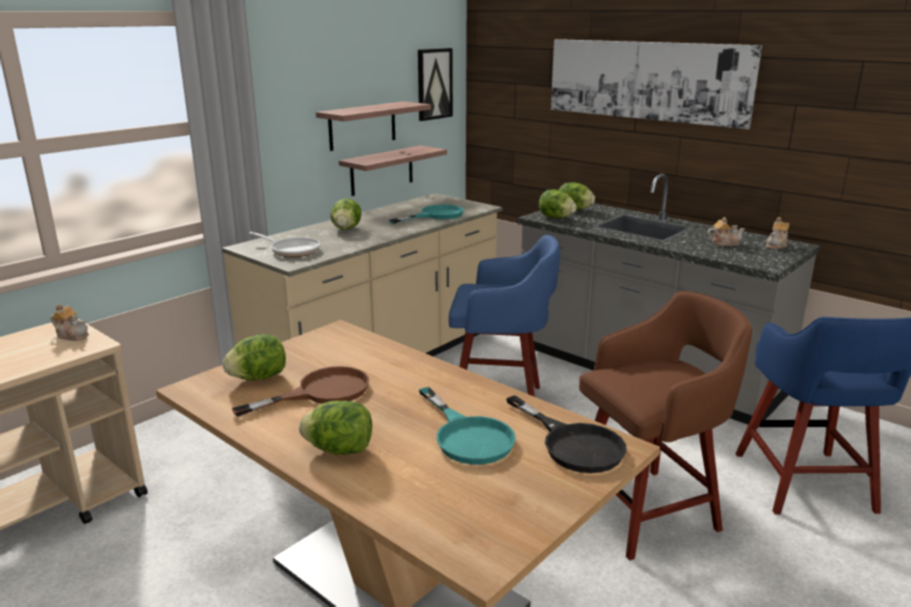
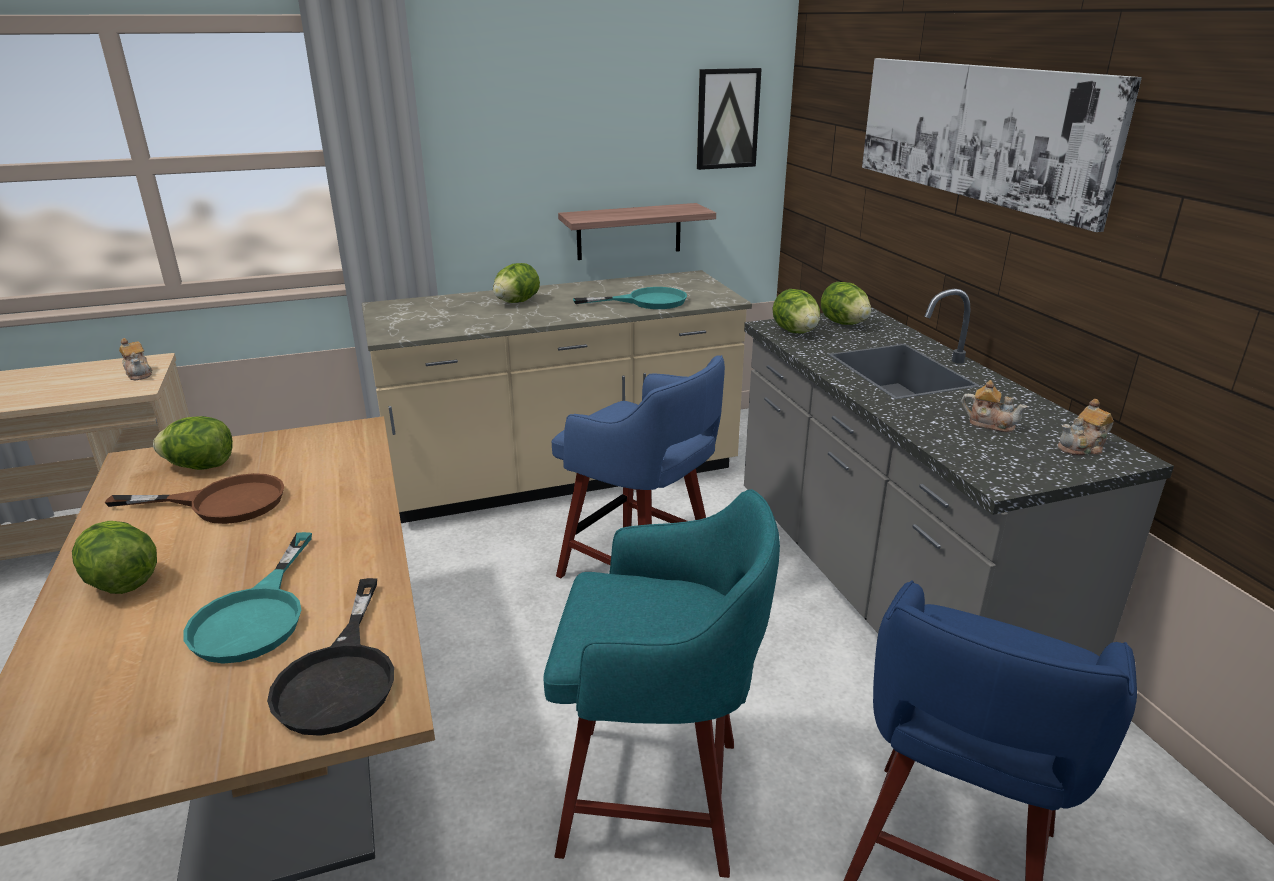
camera: 30 degrees right, 5 degrees up
frying pan [249,232,320,257] -> none
shelf [316,101,431,151] -> none
brown stool [579,291,752,561] -> turquoise stool [543,489,780,878]

